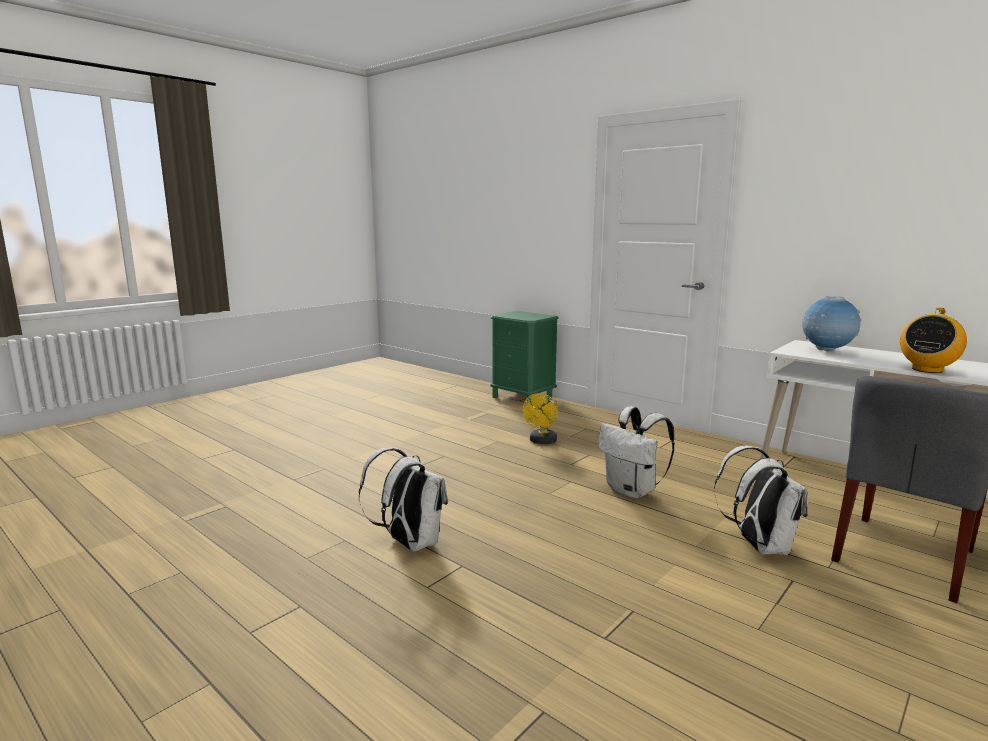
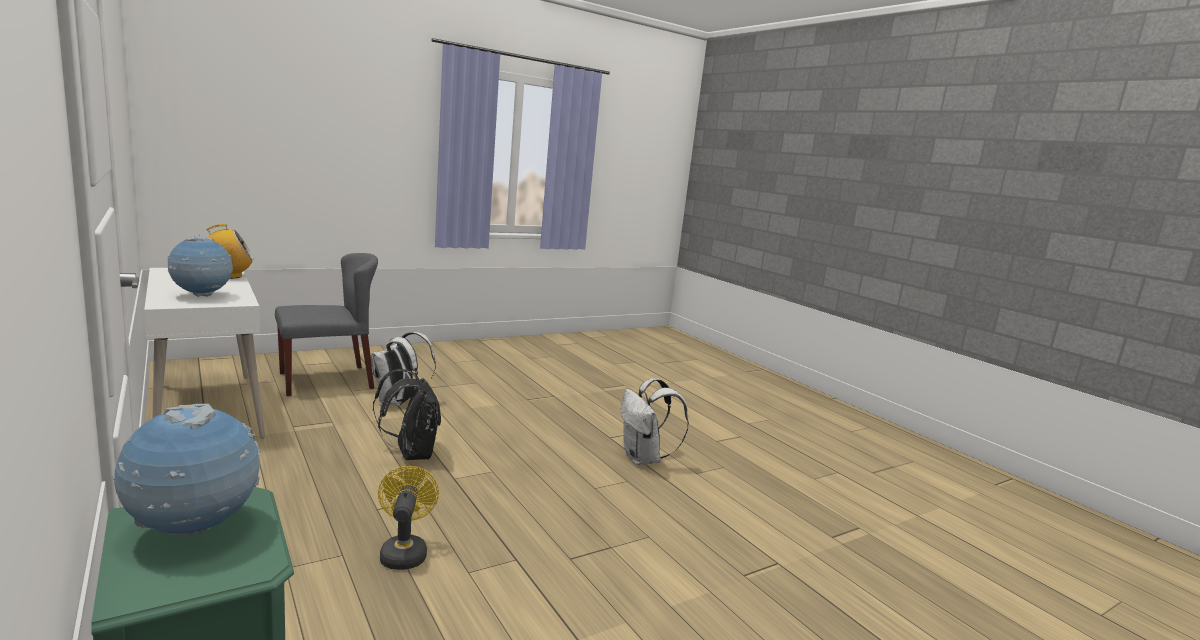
camera: 165 degrees left, 0 degrees up
yellow fan [522,393,558,444] -> yellow fan turned 45 degrees counterclockwise [378,466,439,570]
white backpack [598,406,675,499] -> black backpack [373,369,441,460]
none -> globe [112,404,260,537]

